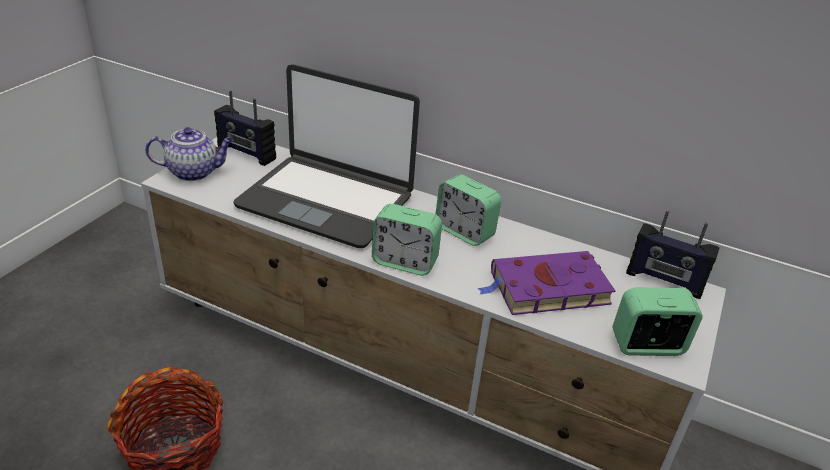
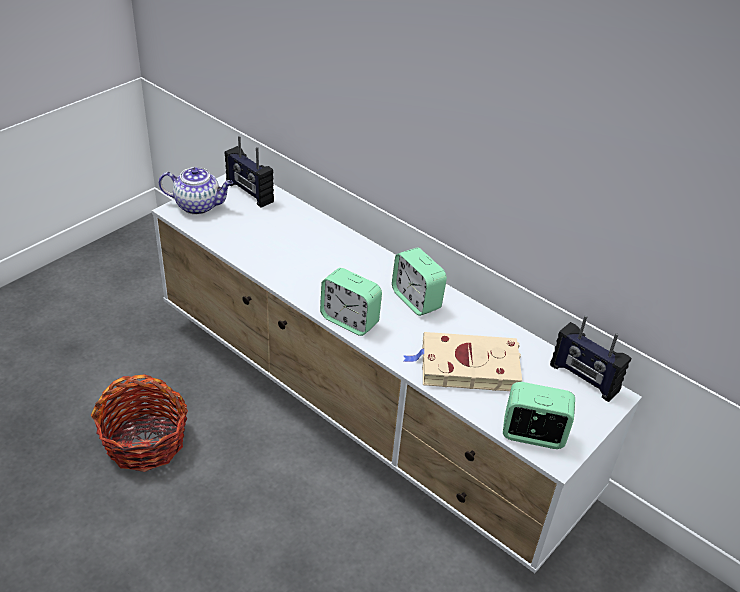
camera: 15 degrees right, 5 degrees up
laptop [233,64,420,248] -> none
purple book [477,251,616,315] -> beige book [403,332,522,391]

